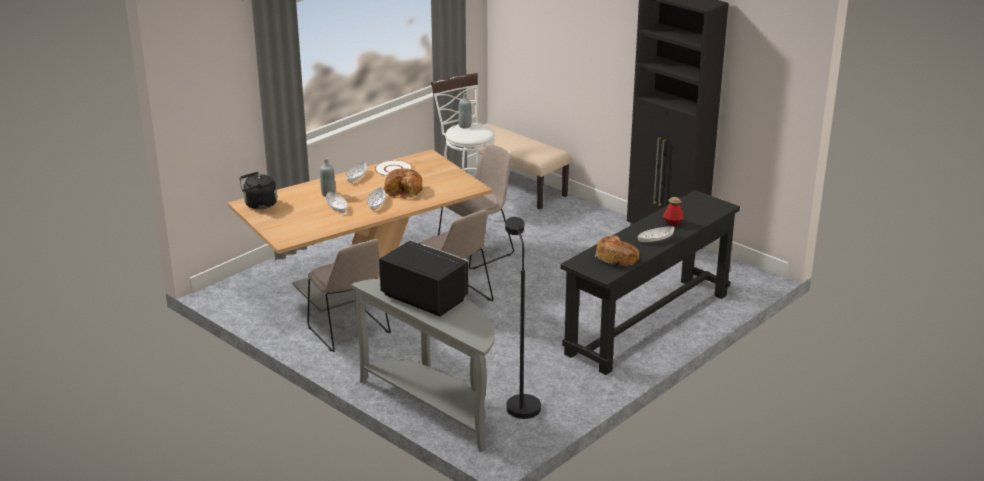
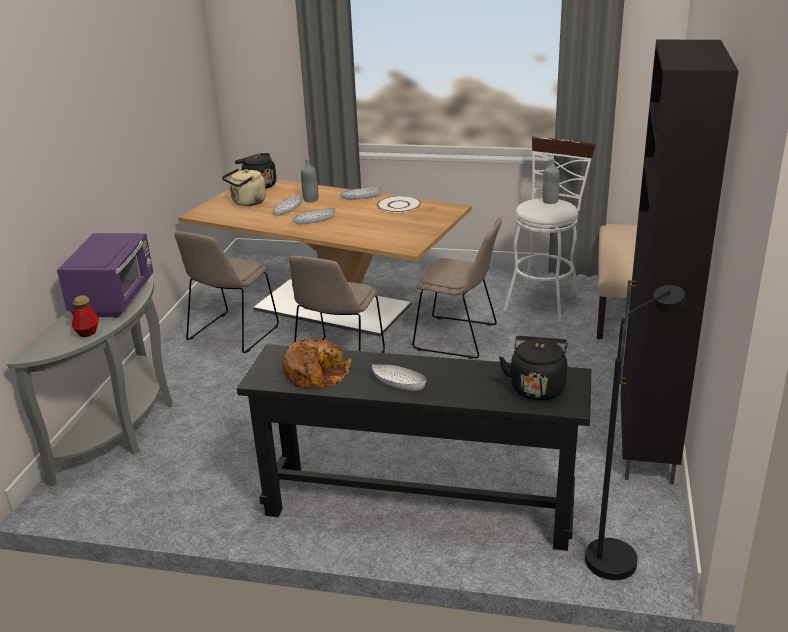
camera: 60 degrees right, 0 degrees up
black microwave [379,241,469,317] -> purple microwave [57,233,153,318]
bread [383,168,422,199] -> none
black floor lamp [505,217,541,419] -> black floor lamp moved to [585,285,685,580]
bottle [663,197,684,226] -> bottle moved to [72,295,99,337]
none -> beige kettle [222,168,266,206]
none -> black kettle [499,336,568,400]

